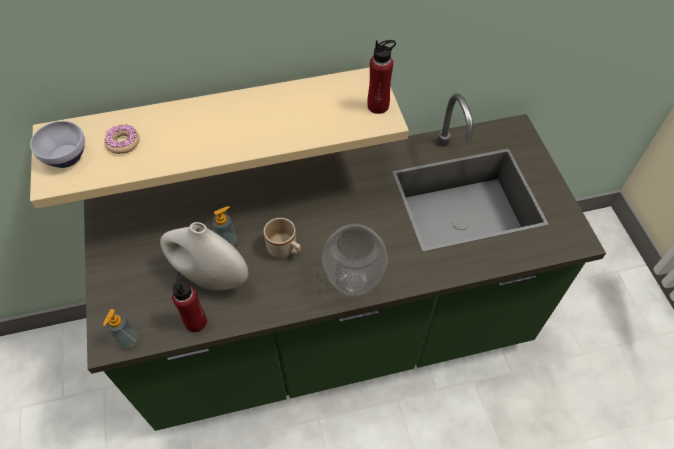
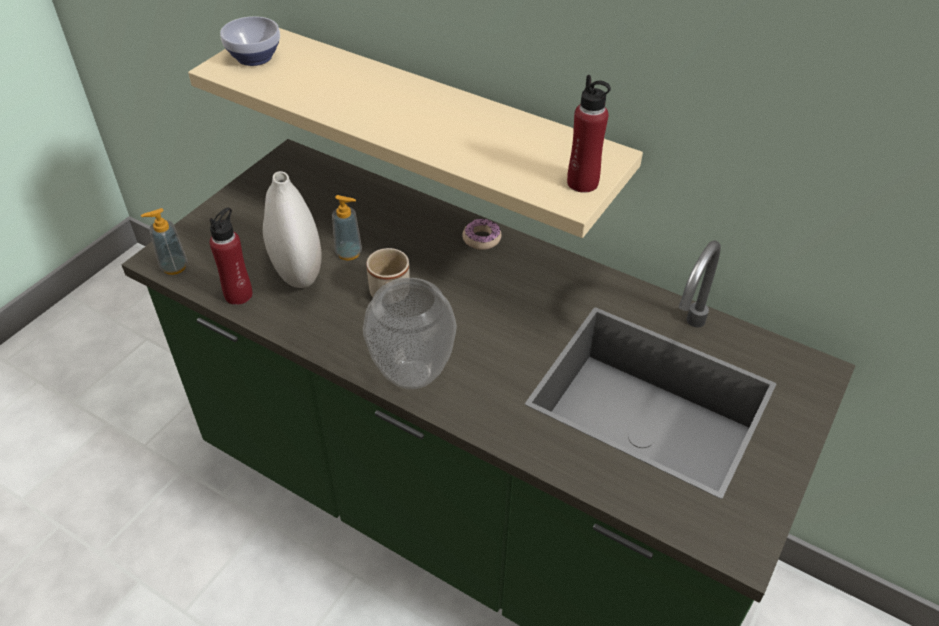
camera: 45 degrees right, 10 degrees down
donut [104,124,139,154] -> donut moved to [462,218,501,250]

